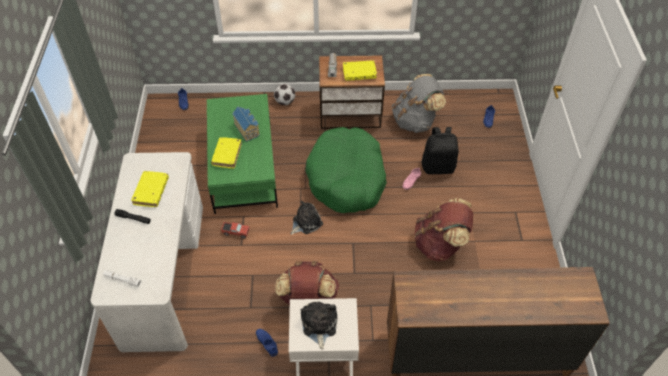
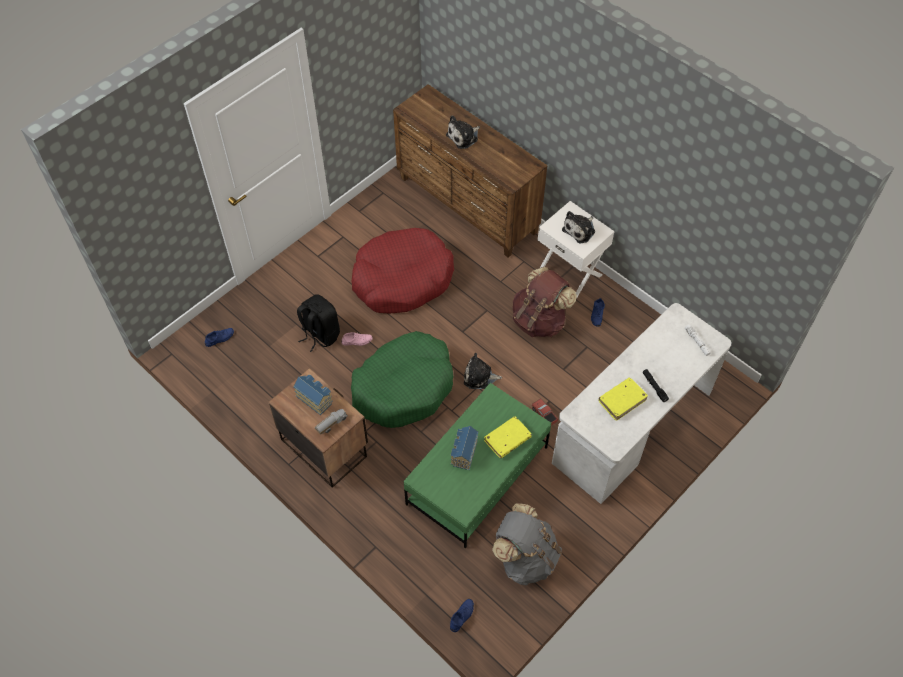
camera: 135 degrees left, 5 degrees up
football [274,84,295,105] -> none
yellow book [343,60,377,81] -> toy house [293,374,332,415]
grey backpack [392,74,446,133] -> grey backpack moved to [492,503,562,585]
brown backpack [414,198,473,261] -> red dog bed [352,228,454,313]
none -> plush toy [446,115,480,149]

